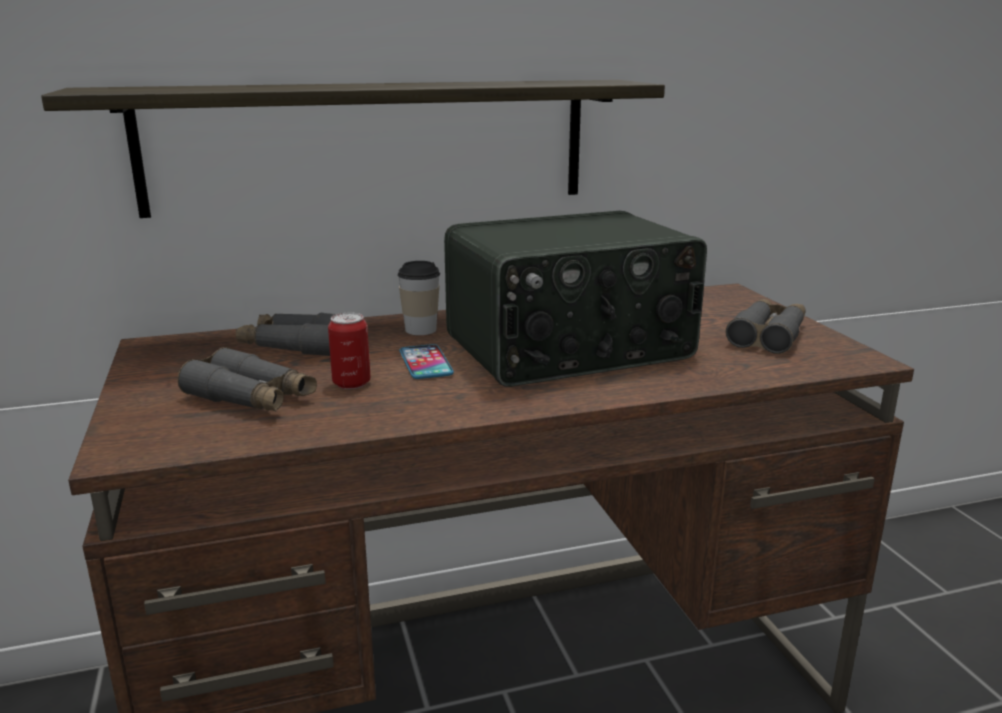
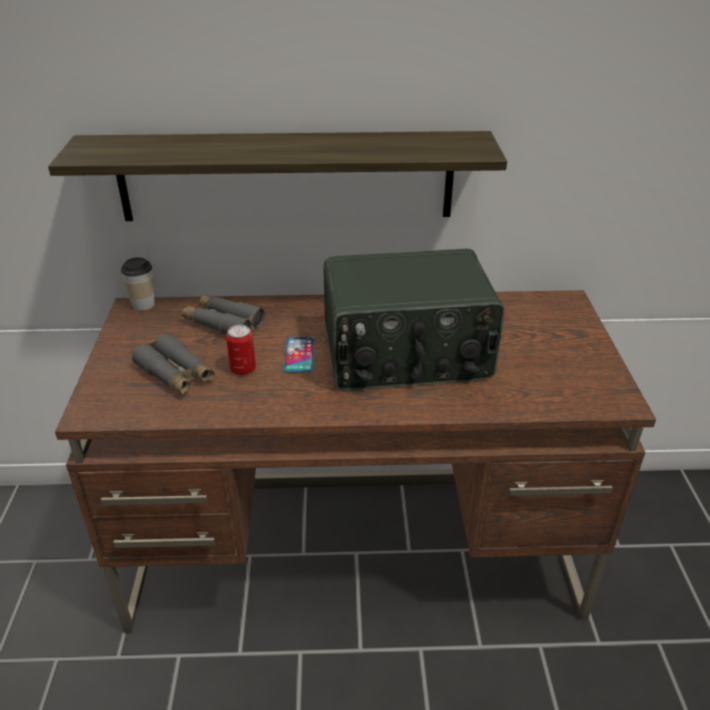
camera: 15 degrees right, 15 degrees up
cup [397,261,440,335] -> cup moved to [121,257,155,311]
grey binoculars [726,299,806,354] -> none

